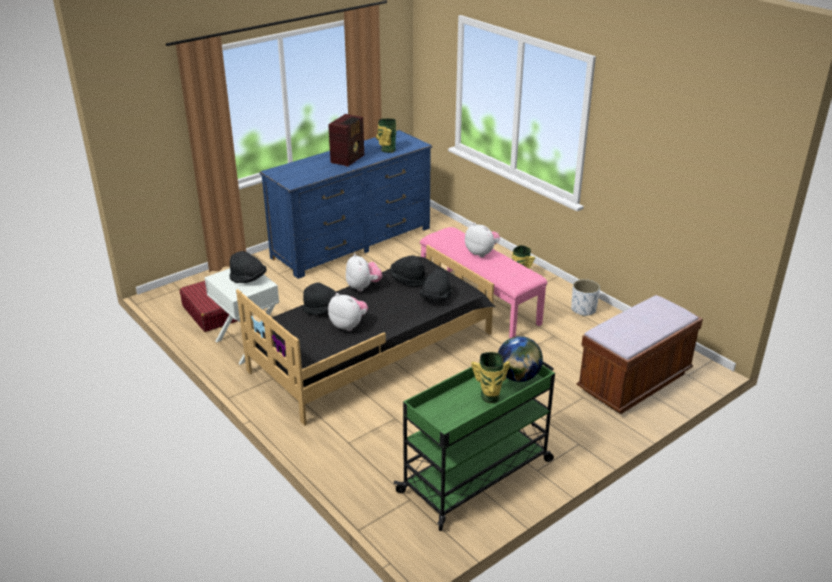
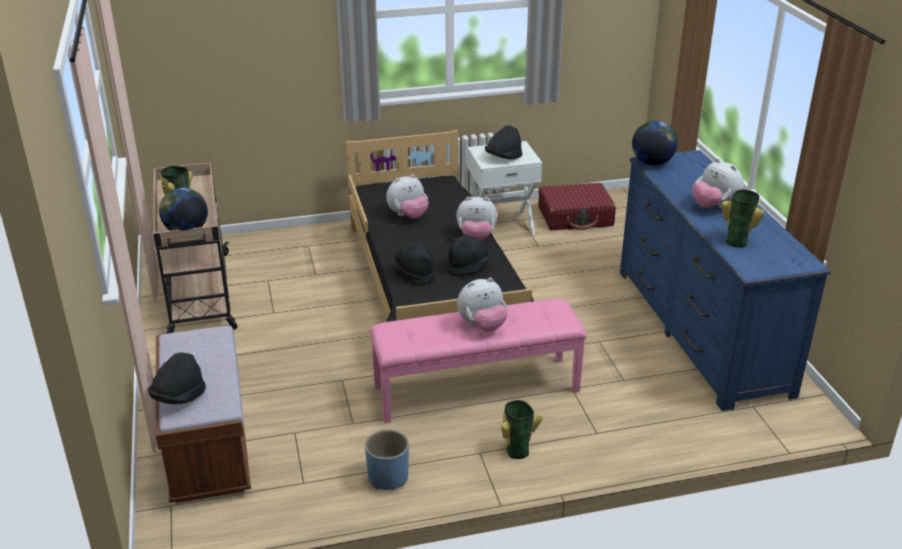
camera: 115 degrees right, 0 degrees up
black hat [303,283,337,315] -> black hat moved to [148,352,206,404]
radio [328,114,364,167] -> plush toy [692,158,744,208]
green cart [394,361,555,531] -> beige cart [153,163,237,334]
white planter [571,279,600,316] -> blue planter [365,430,409,490]
none -> globe [632,121,678,166]

